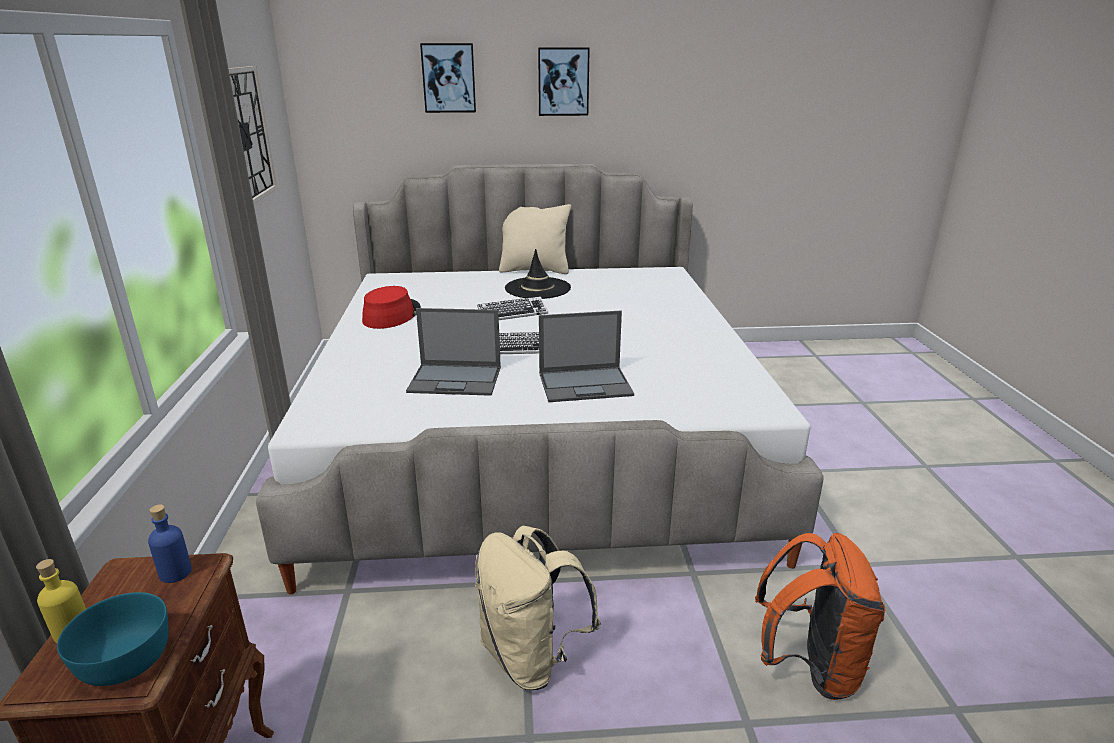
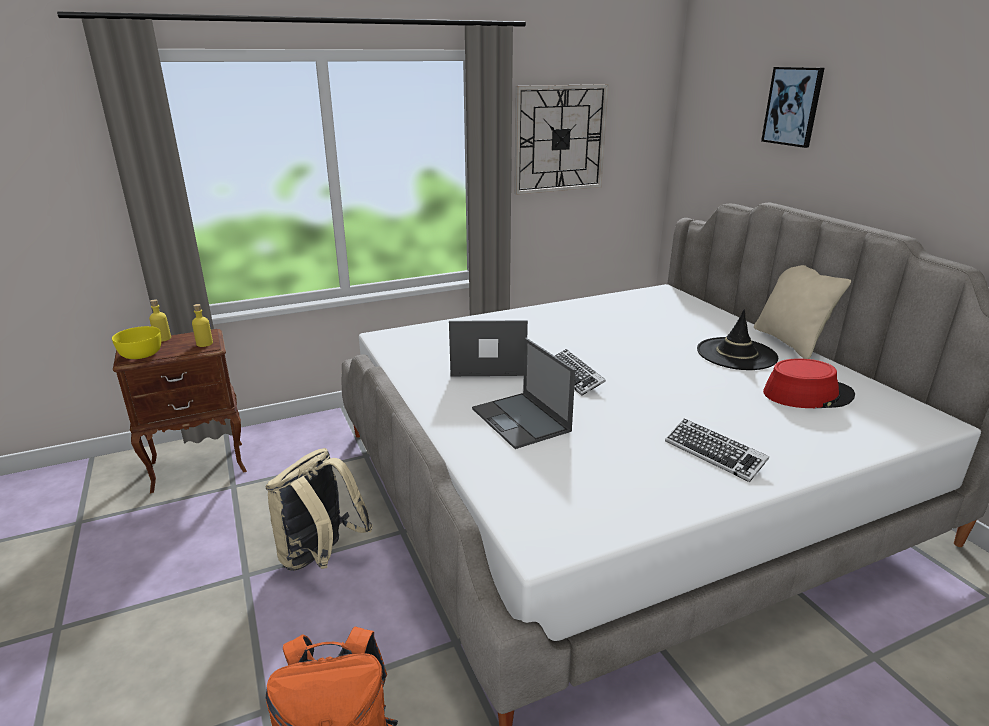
camera: 70 degrees right, 0 degrees up
turquoise bowl [57,592,169,686] -> yellow bowl [112,326,161,359]
blue bottle [148,505,192,583] -> yellow bottle [192,304,213,347]
red hat [362,286,421,329] -> red hat moved to [763,358,855,408]
laptop [406,308,501,396] -> laptop turned 105 degrees clockwise [449,320,528,376]
keyboard [477,296,548,320] -> keyboard moved to [665,418,769,482]
picture [538,47,590,116] -> none

